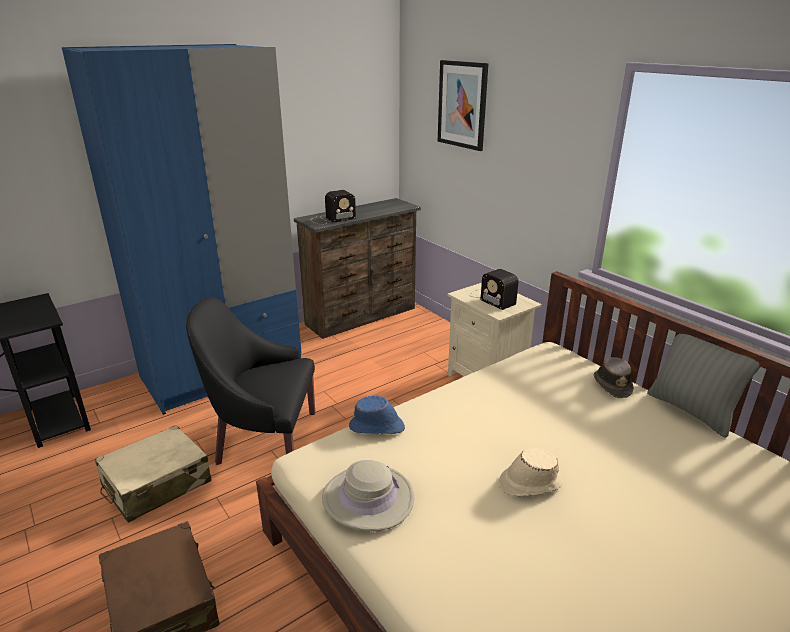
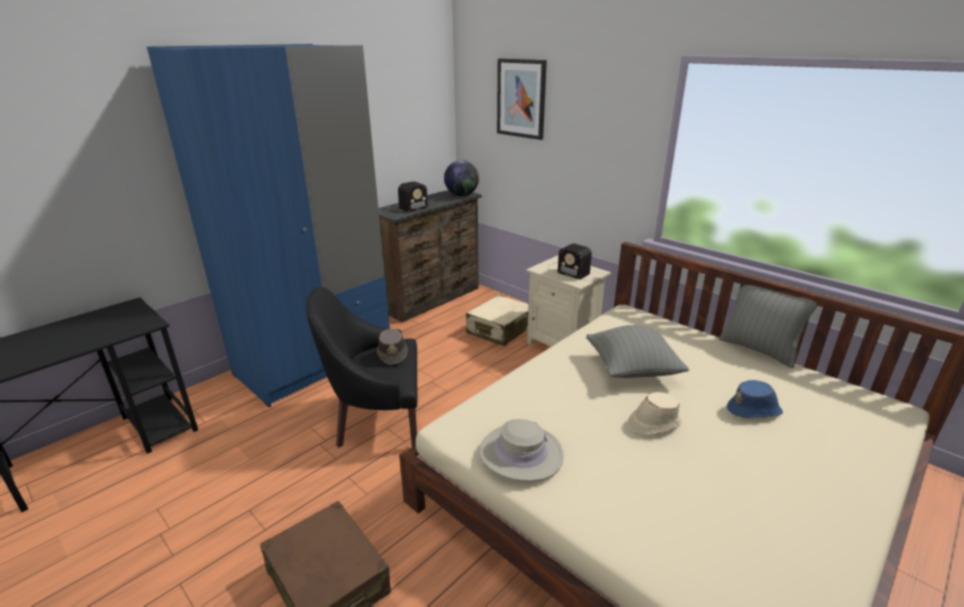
camera: 10 degrees left, 0 degrees up
beige suitcase [95,425,212,523] -> beige suitcase moved to [466,295,529,346]
blue hat [349,396,405,434] -> blue hat moved to [727,380,783,418]
brown hat [594,357,634,398] -> brown hat moved to [377,329,408,365]
none -> globe [444,160,479,196]
none -> grey pillow [586,325,689,378]

